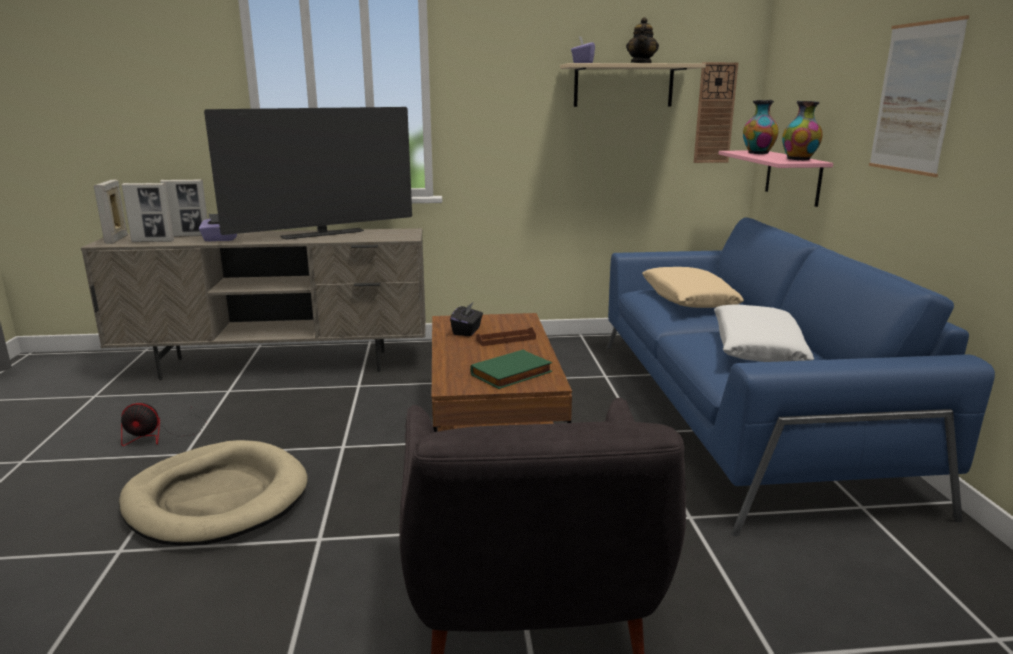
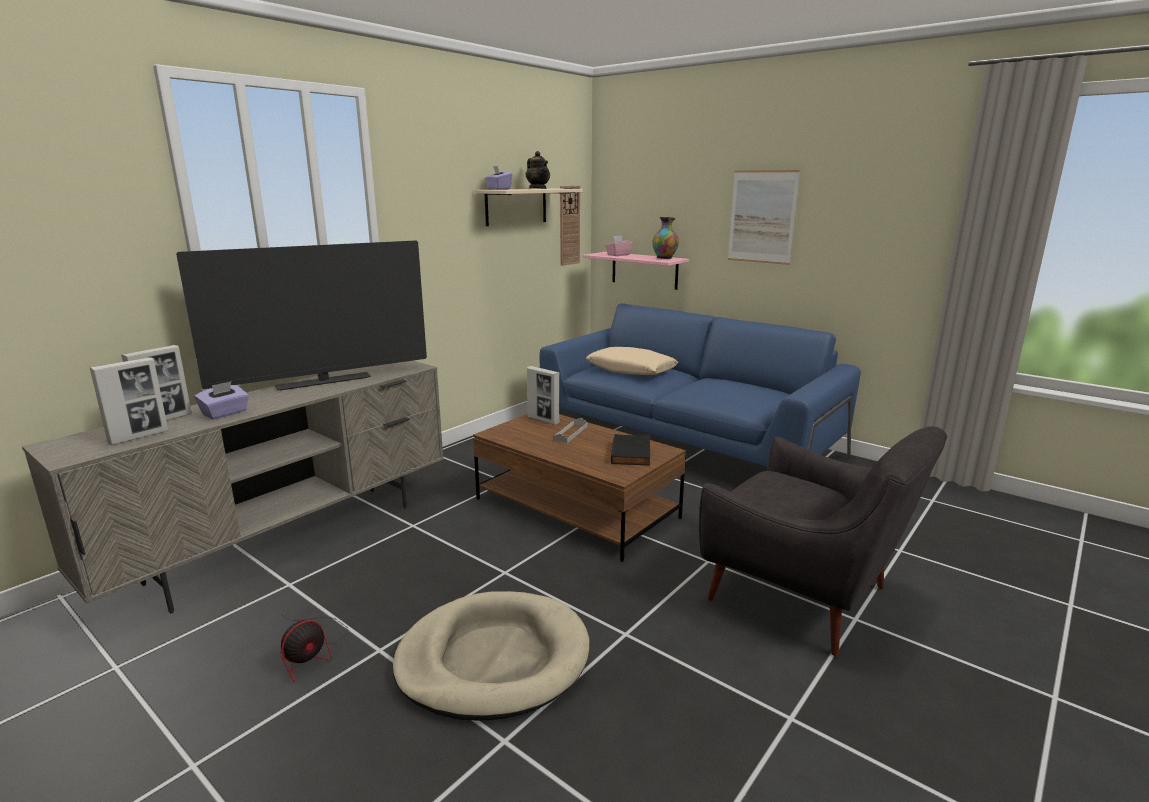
camera: 45 degrees left, 0 degrees up
picture frame [94,180,128,244] -> picture frame moved to [527,366,560,425]
television [204,107,412,239] -> television turned 45 degrees clockwise [176,240,427,390]
black tissue box [450,302,483,336] -> none
green book [470,350,552,389] -> black book [611,434,650,465]
brown tray [476,327,536,346] -> grey tray [553,418,588,443]
white pillow [714,304,814,362] -> none
vase [743,100,779,154] -> pink tissue box [605,235,633,256]

